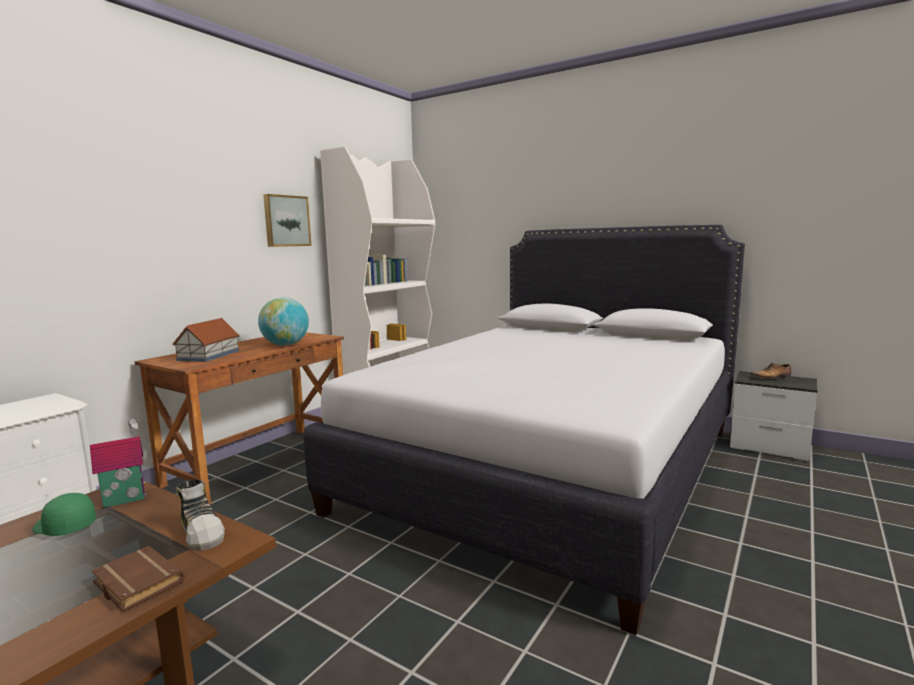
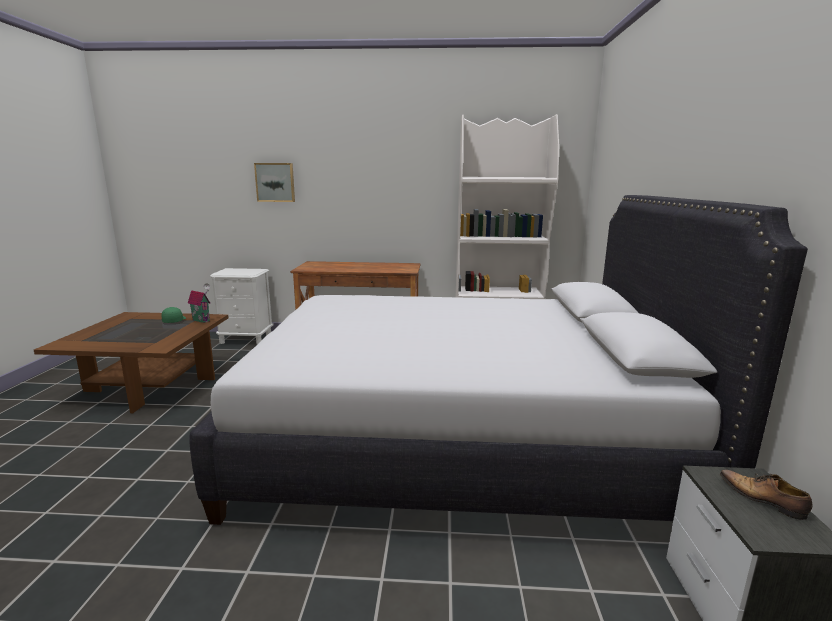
camera: 60 degrees right, 5 degrees up
brown book [91,546,185,612] -> none
toy house [172,318,239,362] -> none
shoe [176,479,225,551] -> none
globe [258,297,309,346] -> none
picture [263,194,311,247] -> picture moved to [254,163,295,202]

